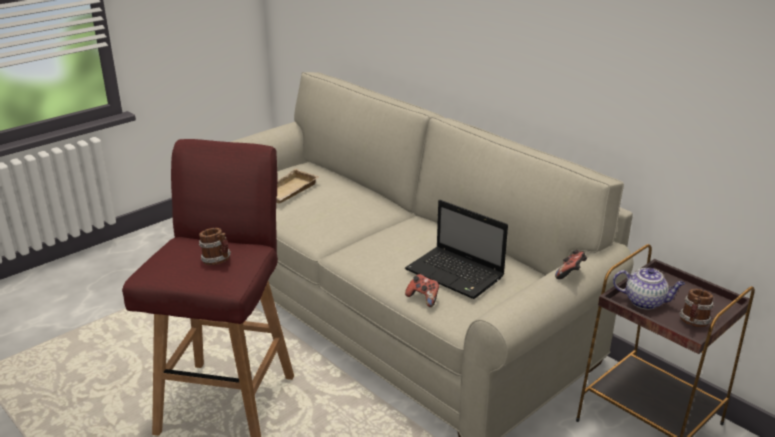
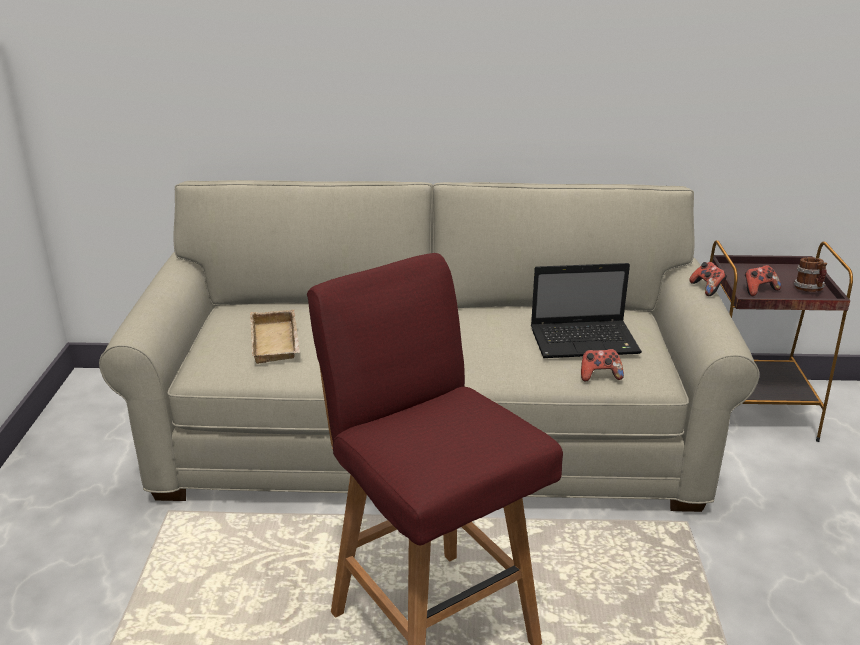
camera: 45 degrees left, 0 degrees up
mug [199,228,231,265] -> none
teapot [613,268,685,310] -> game controller [745,265,781,296]

